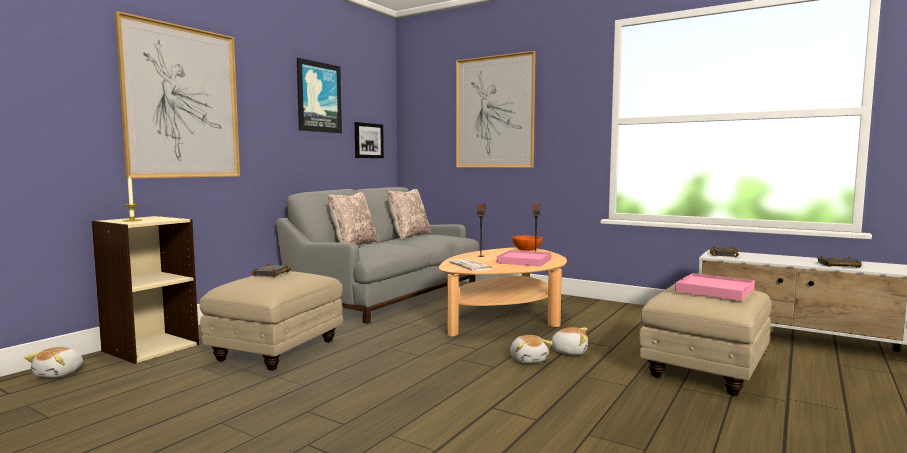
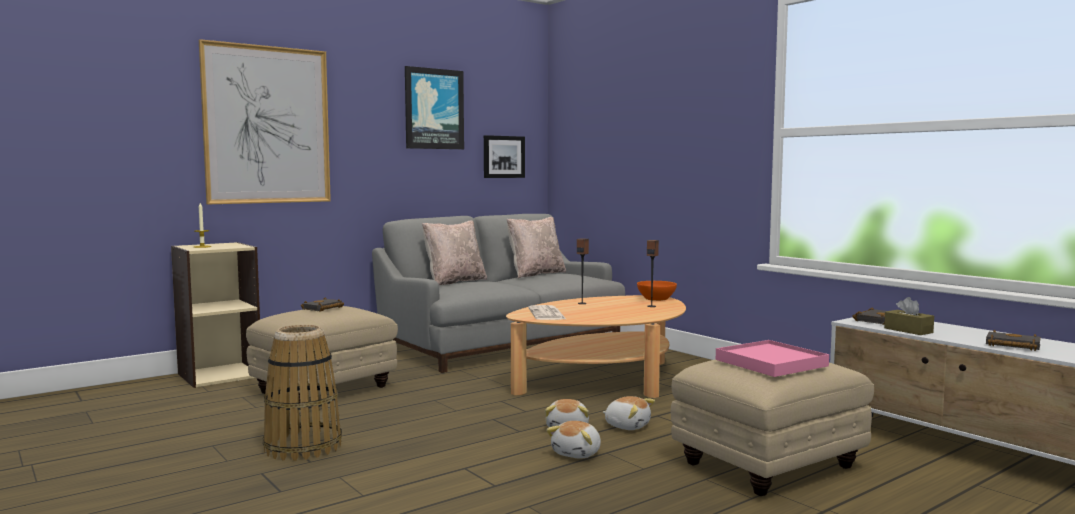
camera: 20 degrees right, 0 degrees up
plush toy [24,347,83,378] -> plush toy moved to [546,421,601,459]
picture [456,51,536,168] -> none
pink tray [496,250,551,267] -> none
none -> basket [263,325,342,461]
none -> brown tissue box [884,297,934,335]

